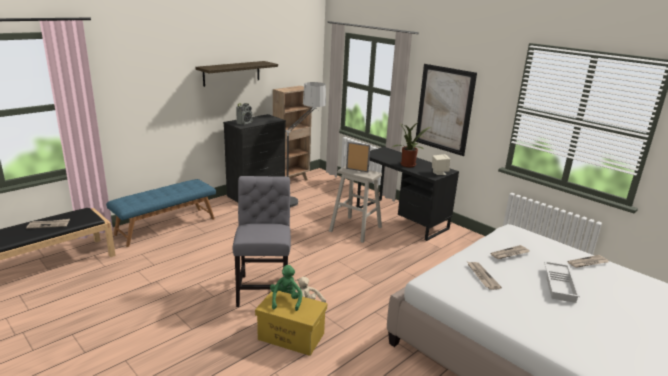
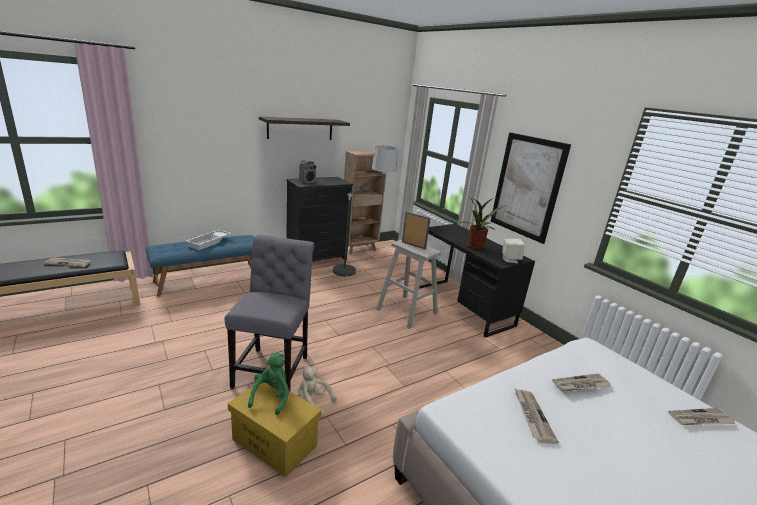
camera: 10 degrees right, 0 degrees up
white tray [544,261,580,303] -> white tray moved to [186,230,231,250]

